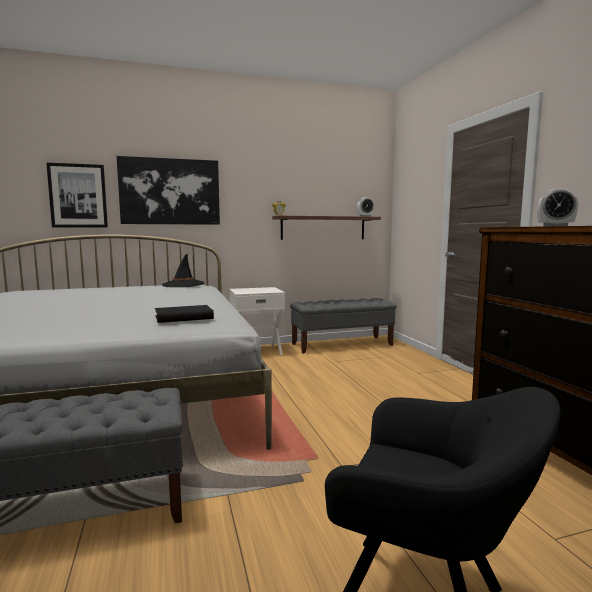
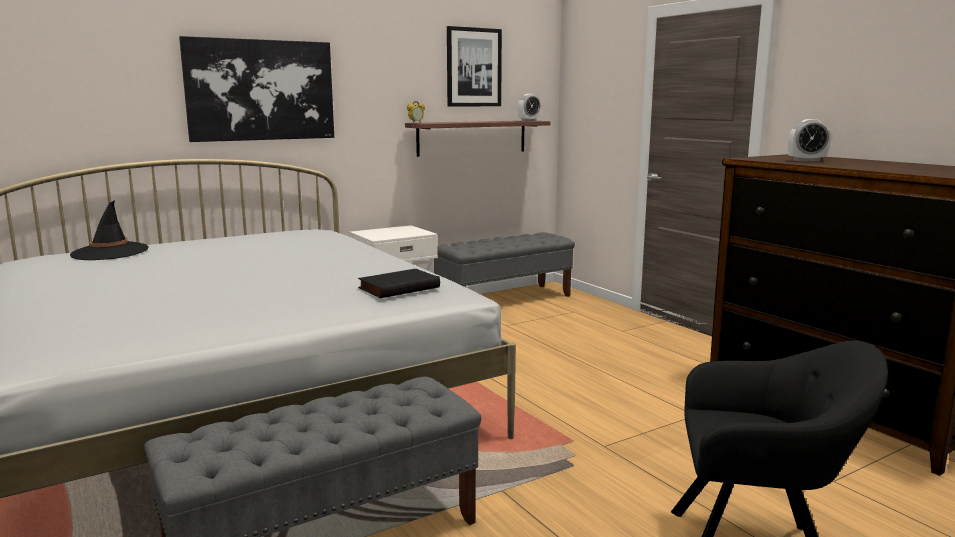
camera: 15 degrees left, 5 degrees up
picture [46,162,108,228] -> picture moved to [447,26,502,107]
black hat [162,254,205,287] -> black hat moved to [70,200,148,260]

